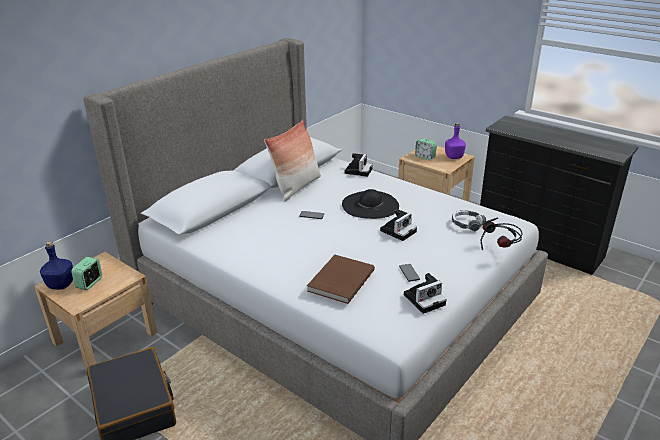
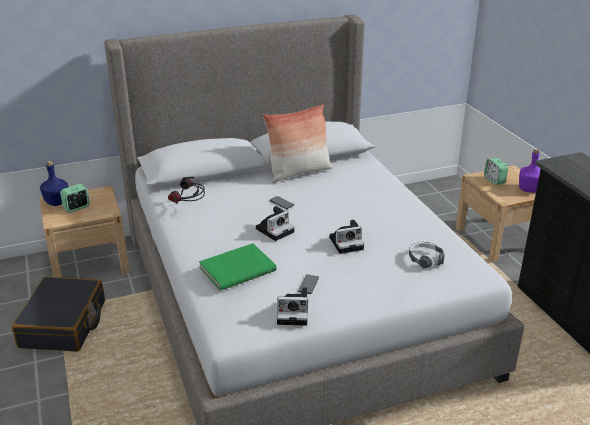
camera: 30 degrees right, 0 degrees up
brown book [307,255,375,304] -> green book [199,243,277,291]
black hat [342,189,399,219] -> none
camera [344,153,373,177] -> camera moved to [256,206,294,241]
headphones [480,217,523,250] -> headphones moved to [168,177,205,204]

